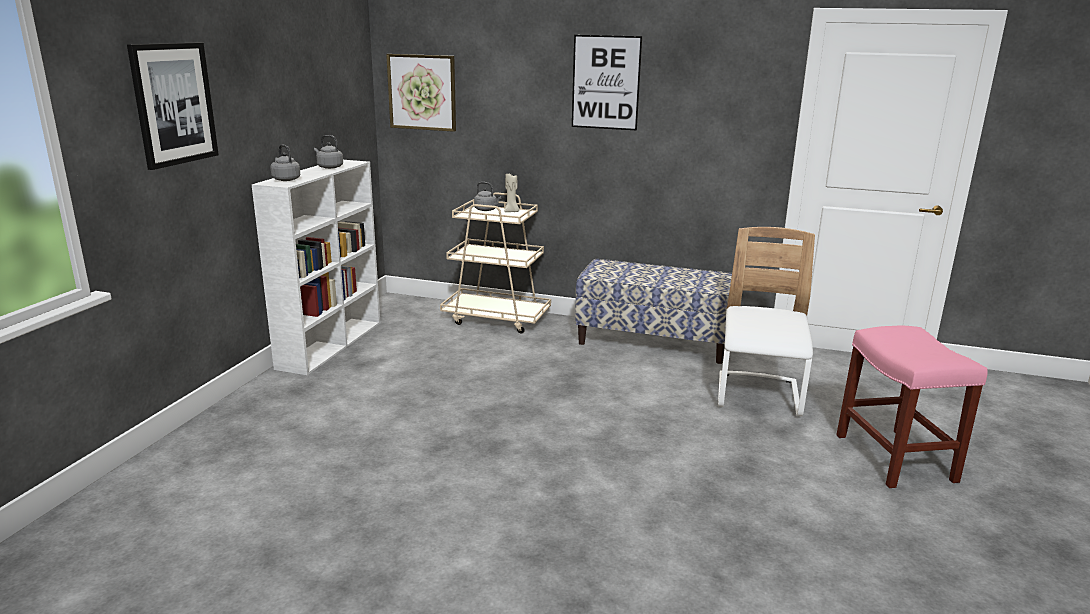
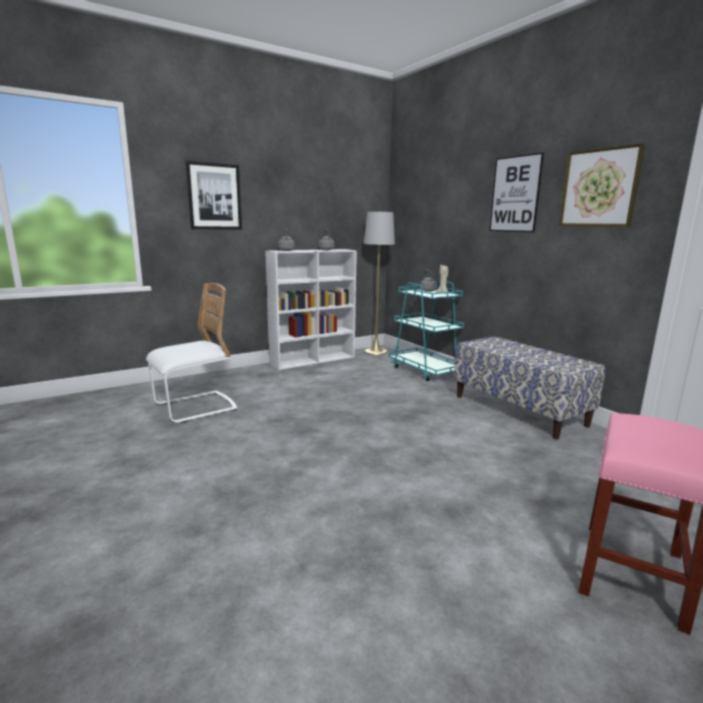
camera: 40 degrees right, 5 degrees down
picture [386,54,456,132] -> picture moved to [559,143,645,227]
beige cart [440,192,551,334] -> turquoise cart [389,281,464,381]
white chair [718,227,815,416] -> white chair moved to [146,283,238,423]
none -> grey floor lamp [364,211,395,355]

